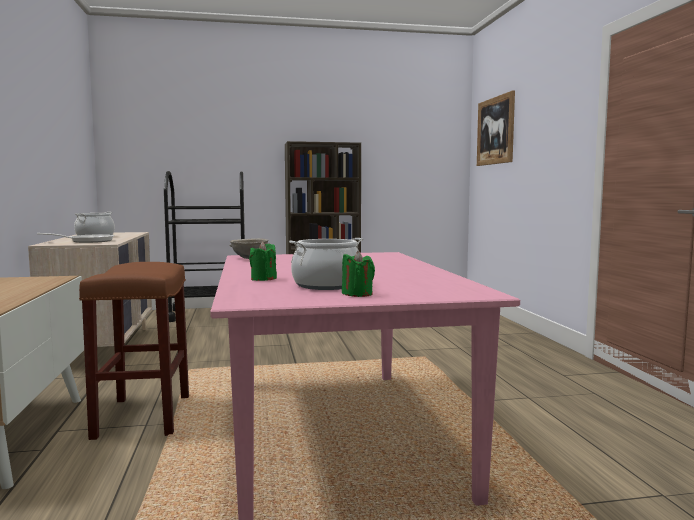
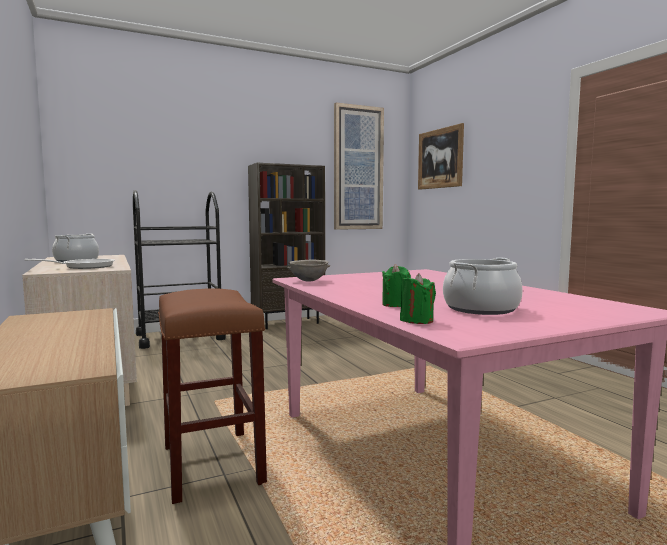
camera: 15 degrees left, 0 degrees up
green candle [342,251,375,297] -> green candle moved to [400,273,436,324]
none -> picture [334,102,384,230]

